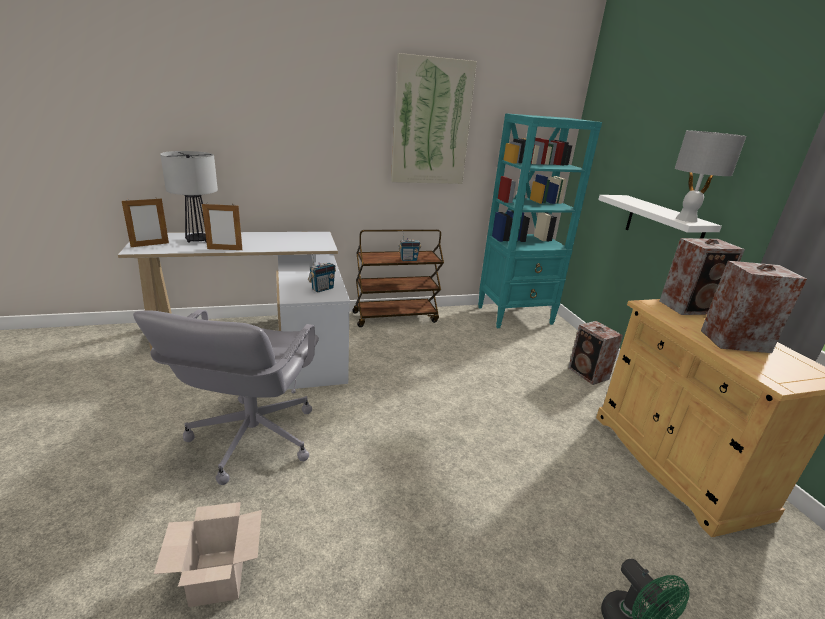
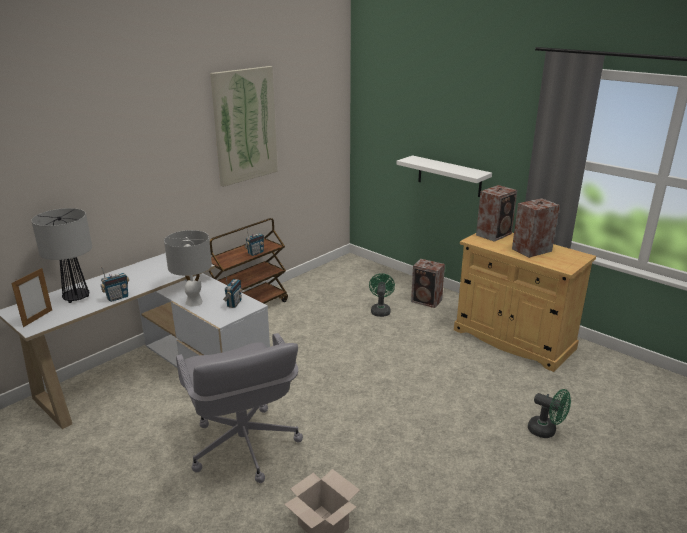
camera: 30 degrees left, 0 degrees up
picture frame [202,202,242,250] -> radio [101,267,129,302]
turquoise bookcase [478,113,602,328] -> none
grey table lamp [675,130,746,222] -> grey table lamp moved to [164,230,212,307]
none -> green fan [369,273,395,317]

